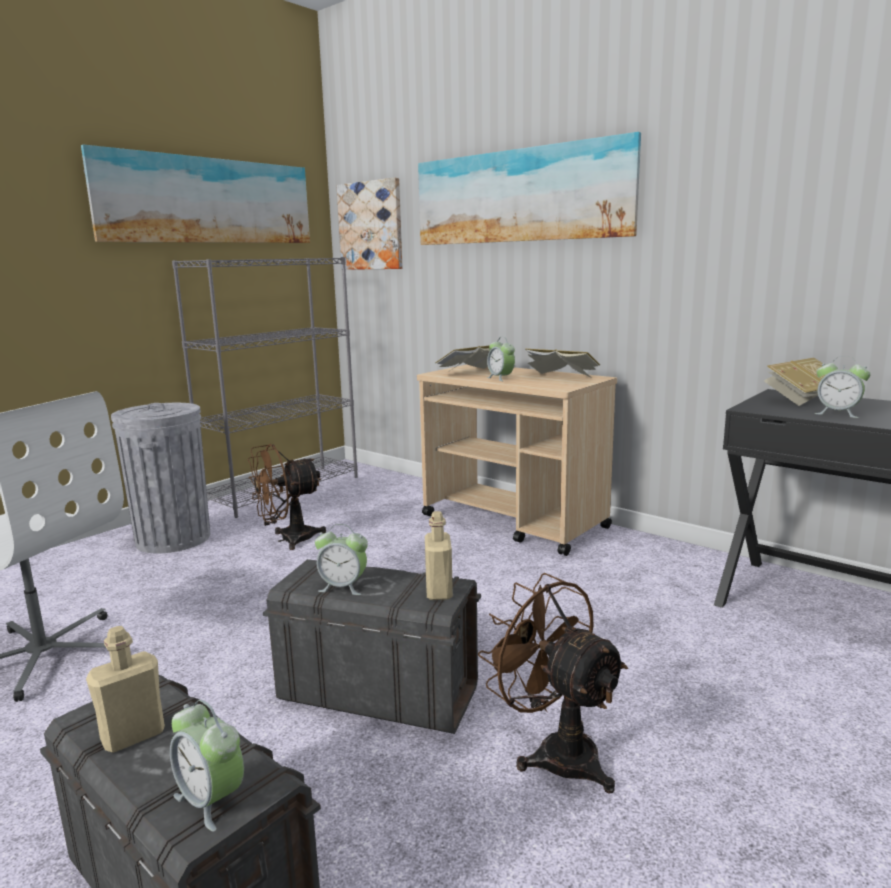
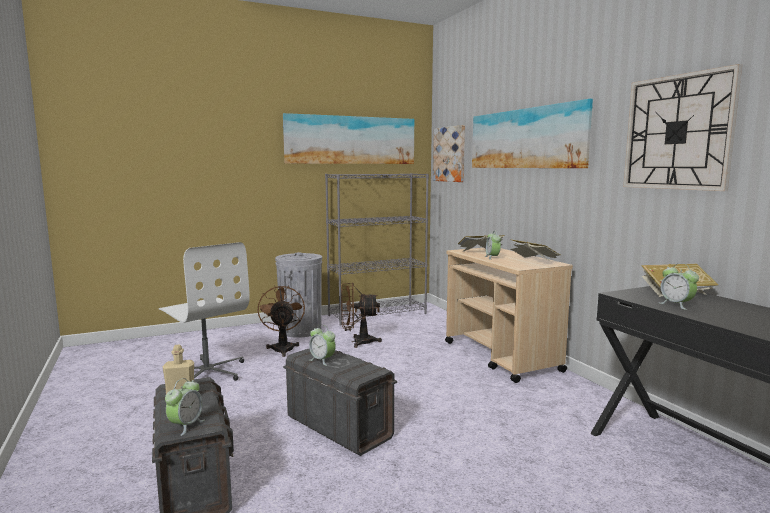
camera: 25 degrees right, 5 degrees down
alarm clock [170,700,244,832] -> alarm clock turned 135 degrees counterclockwise [165,378,204,436]
beige bottle [425,511,453,600] -> none
brown fan [478,573,628,793] -> brown fan moved to [258,285,305,357]
none -> wall clock [623,64,742,191]

